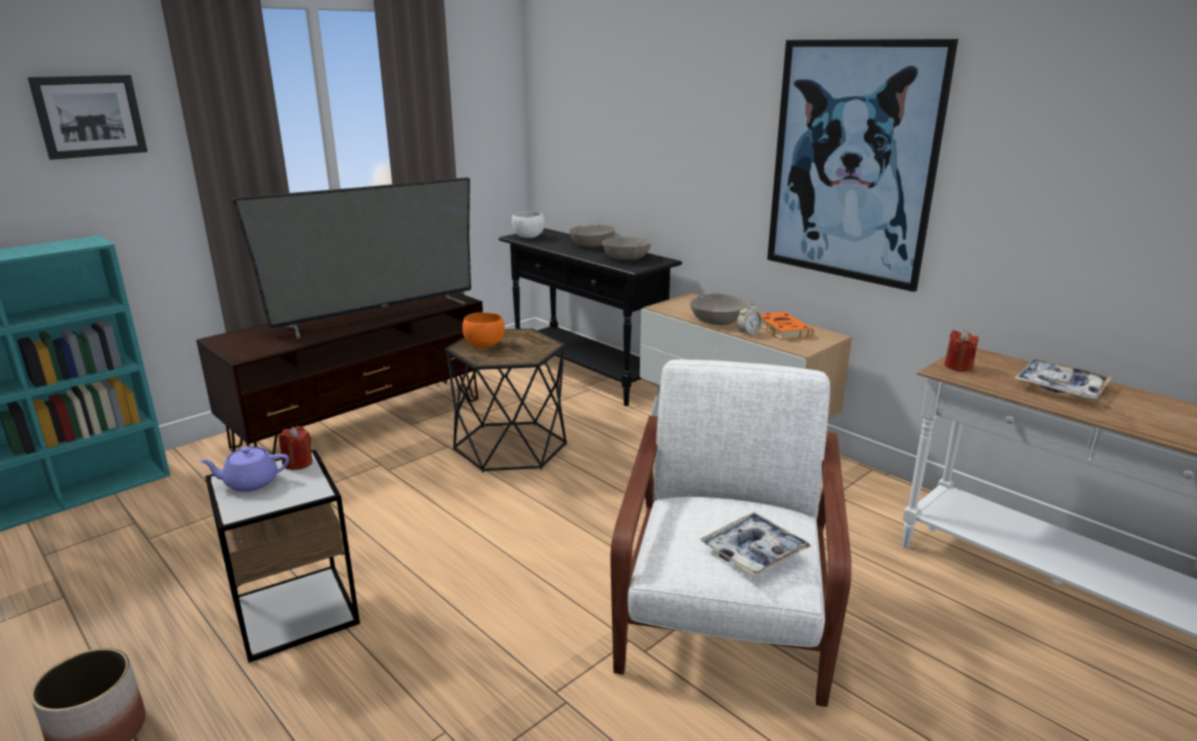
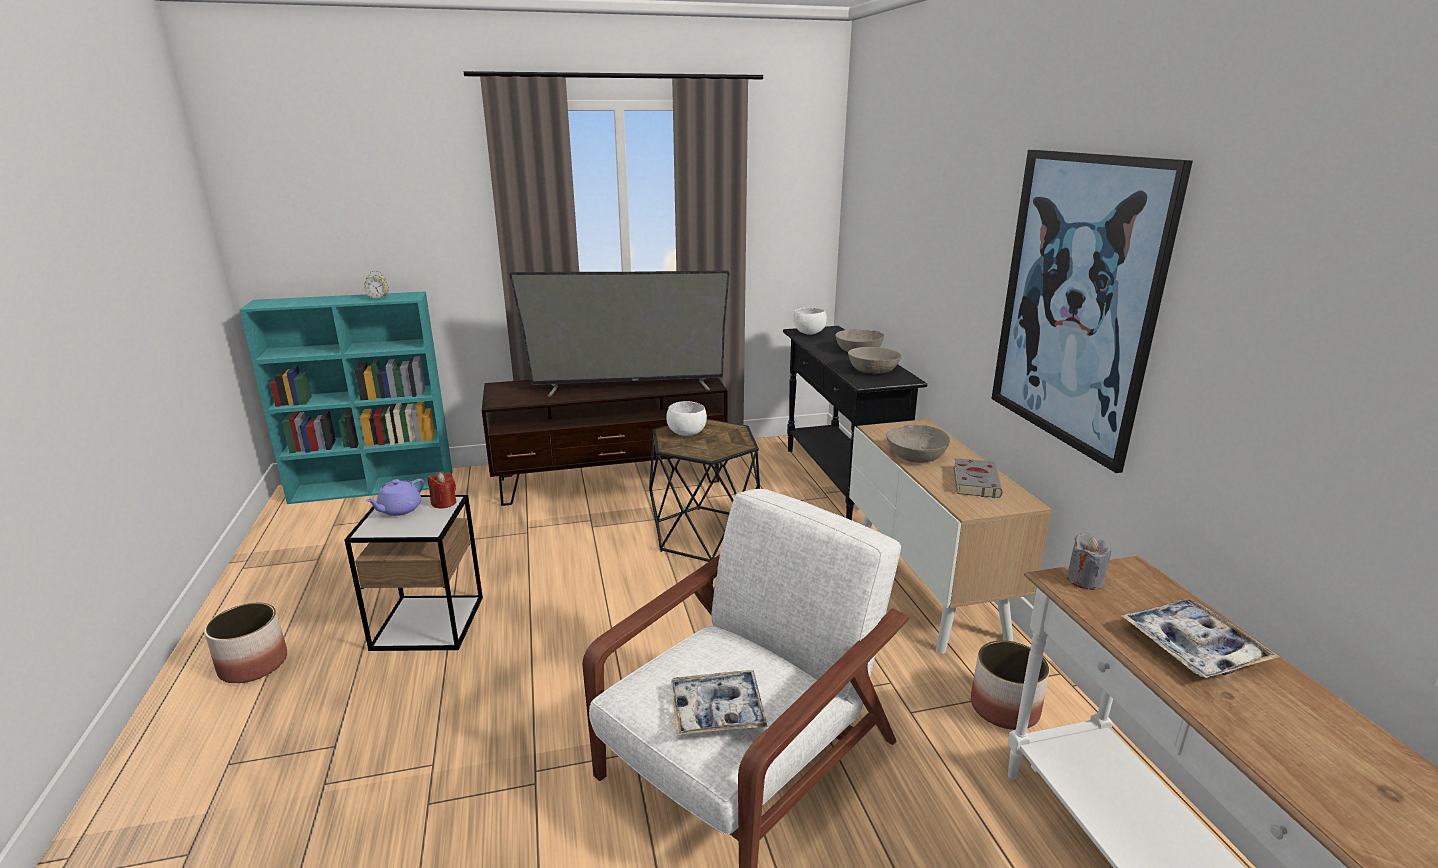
camera: 30 degrees right, 0 degrees up
picture [27,75,148,160] -> none
purple teapot [199,446,289,492] -> purple teapot turned 75 degrees counterclockwise [366,479,424,516]
orange bowl [462,312,505,348] -> white bowl [666,401,707,436]
alarm clock [737,302,762,335] -> alarm clock moved to [364,271,389,299]
orange book [761,311,814,340] -> grey book [954,458,1002,498]
red candle [944,330,978,372] -> grey candle [1067,533,1111,590]
none -> planter [971,640,1049,730]

